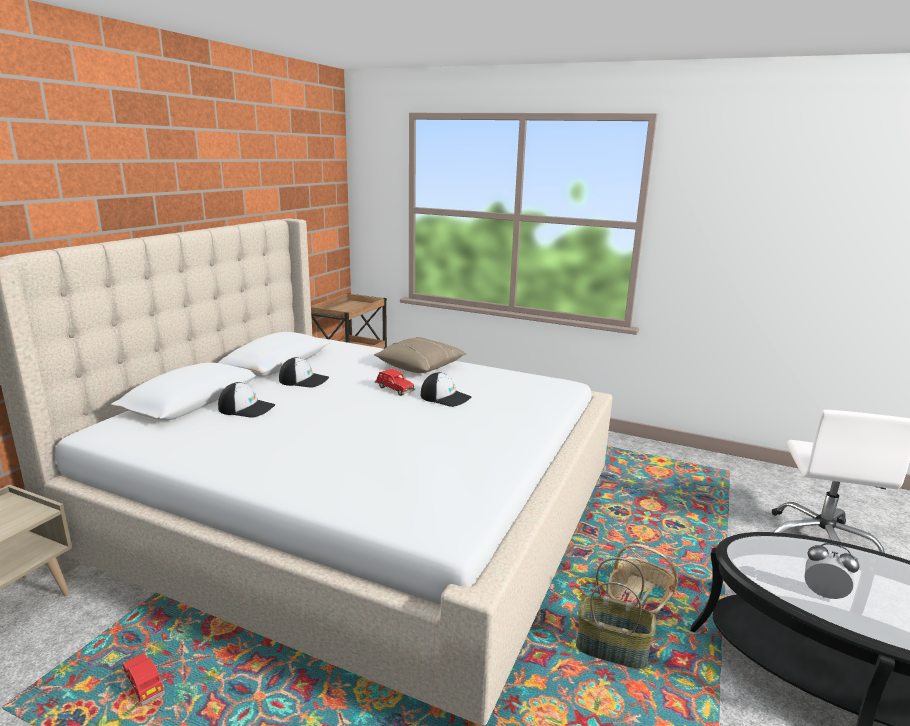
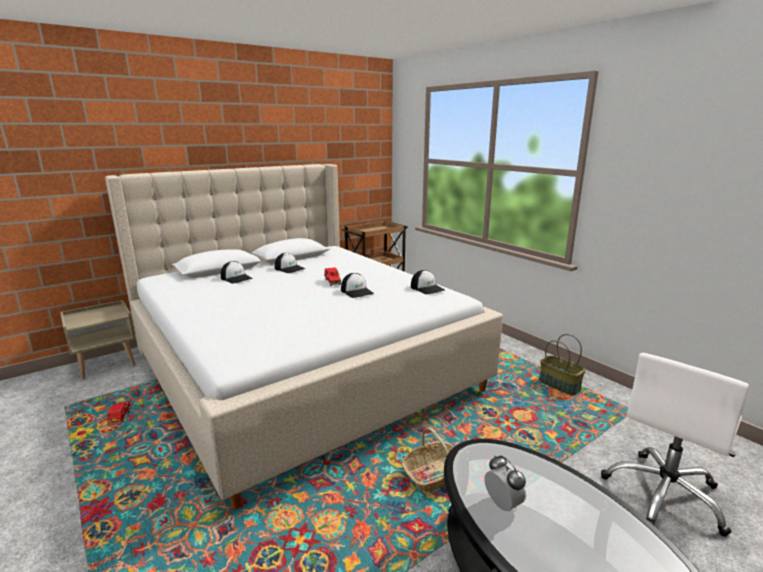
camera: 30 degrees right, 0 degrees up
beige pillow [374,337,466,373] -> none
basket [576,557,656,669] -> basket moved to [539,334,585,395]
none -> cap [411,270,445,294]

